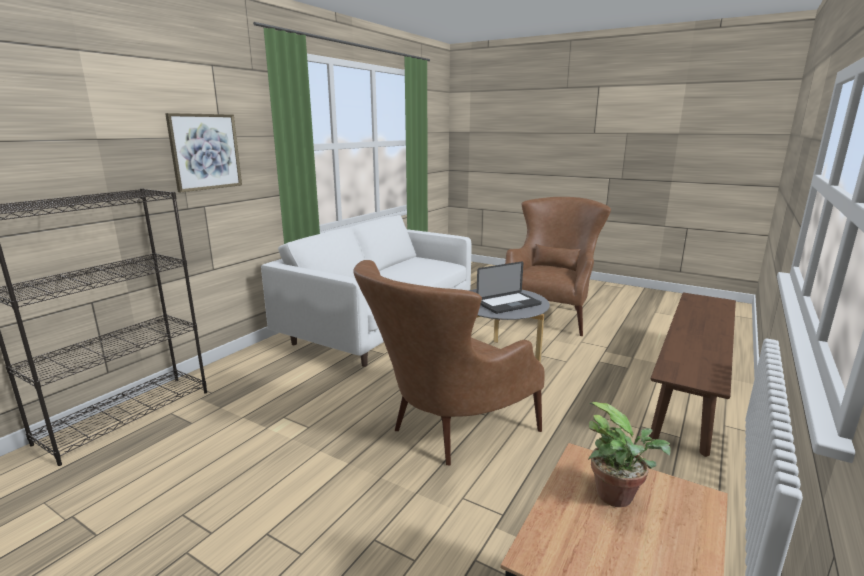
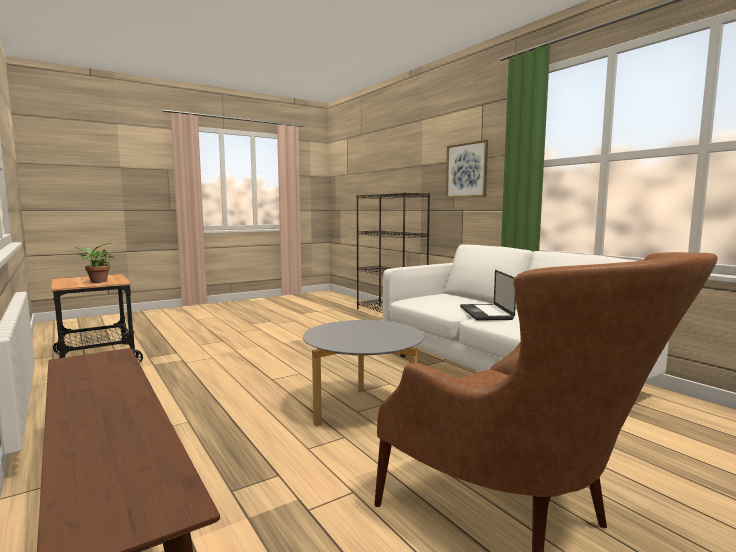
camera: 115 degrees right, 10 degrees down
brown armchair [353,260,545,465] -> none
laptop [477,262,542,314] -> laptop moved to [460,270,516,321]

